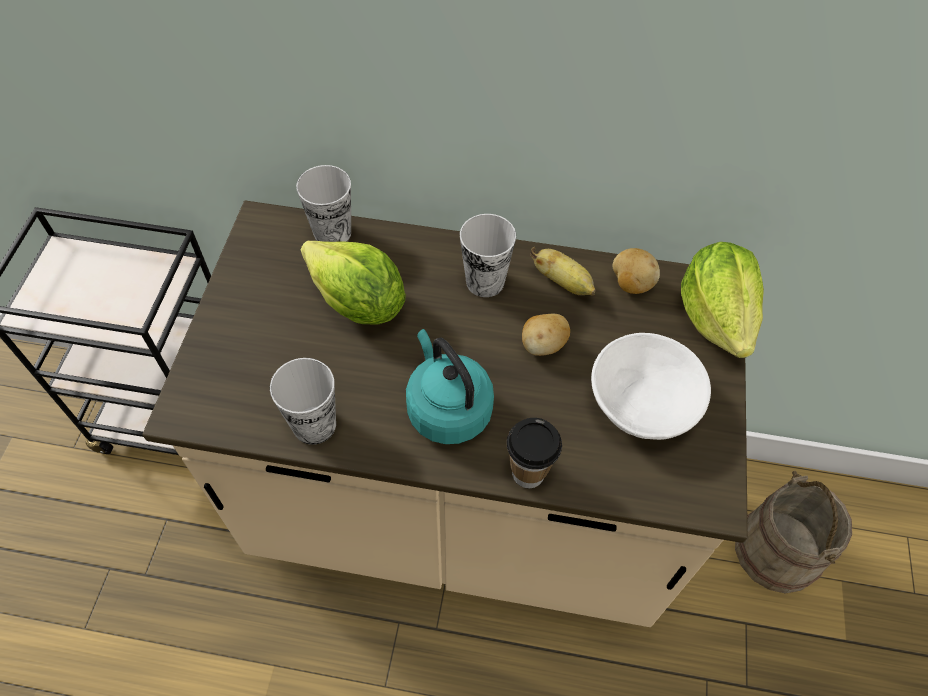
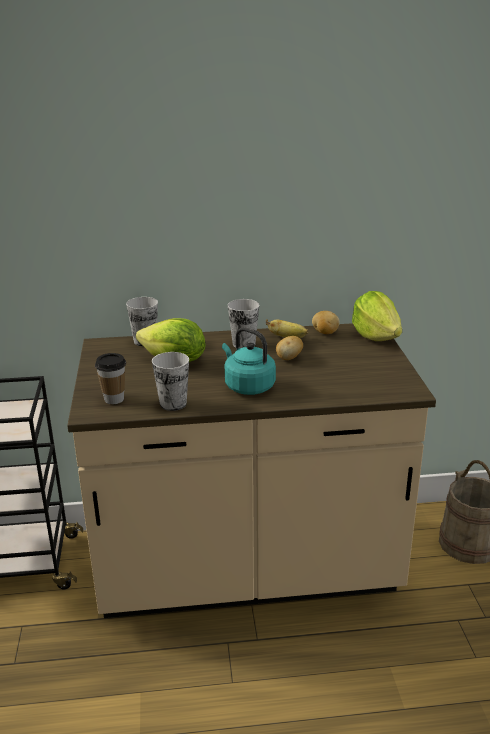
camera: 15 degrees left, 30 degrees down
cup [506,418,562,488] -> cup moved to [95,353,126,404]
white bowl [591,333,711,440] -> none

